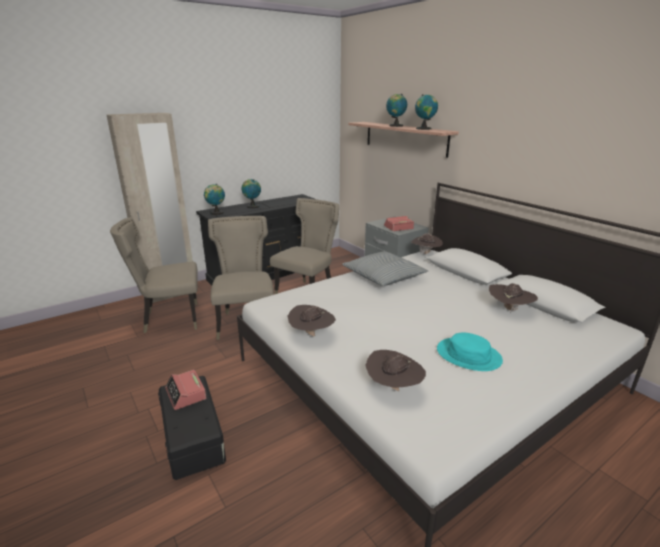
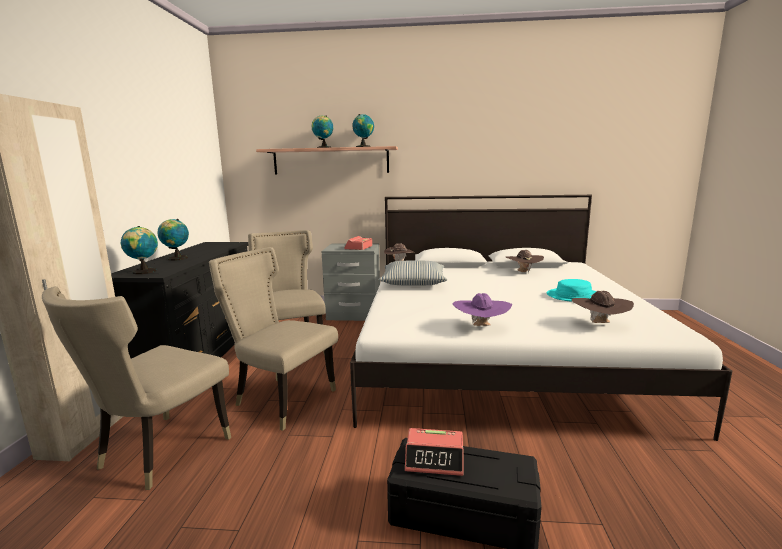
camera: 50 degrees left, 10 degrees down
brown hat [287,305,336,336] -> purple hat [453,293,512,326]

